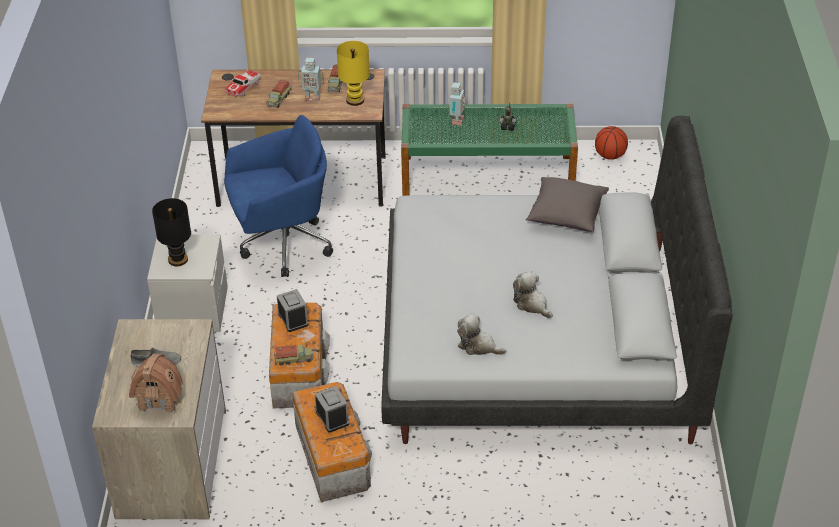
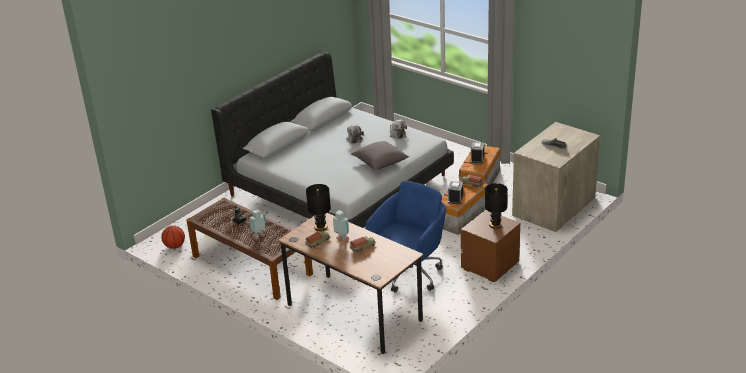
camera: 140 degrees left, 10 degrees down
toy house [129,353,182,414] -> none
white nightstand [147,234,228,334] -> brown nightstand [461,210,520,282]
blue office chair [224,115,333,277] -> blue office chair turned 105 degrees clockwise [365,181,446,293]
toy car [225,70,261,97] -> none
yellow table lamp [337,41,370,106] -> black table lamp [306,184,331,231]
green bench [401,103,578,196] -> brown bench [187,197,313,300]
grey pillow [525,177,609,232] -> grey pillow moved to [351,141,409,171]

